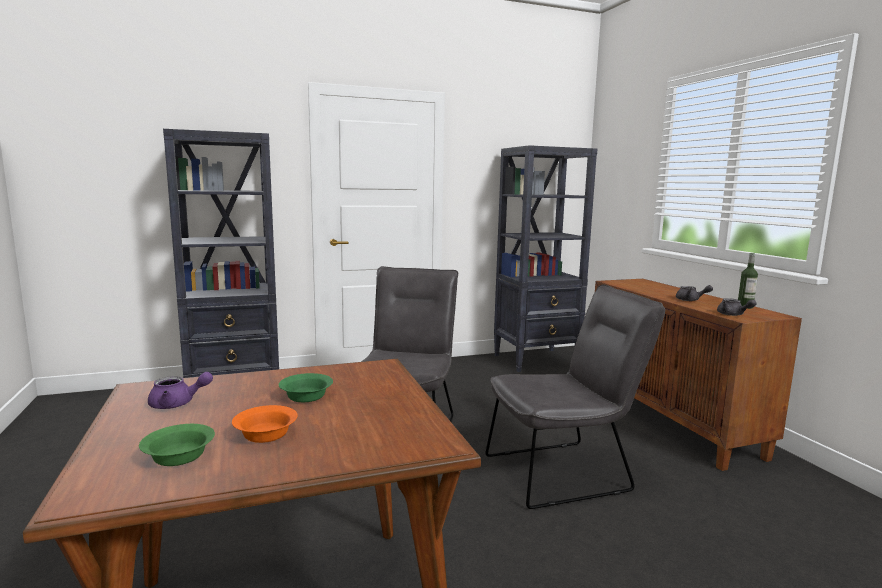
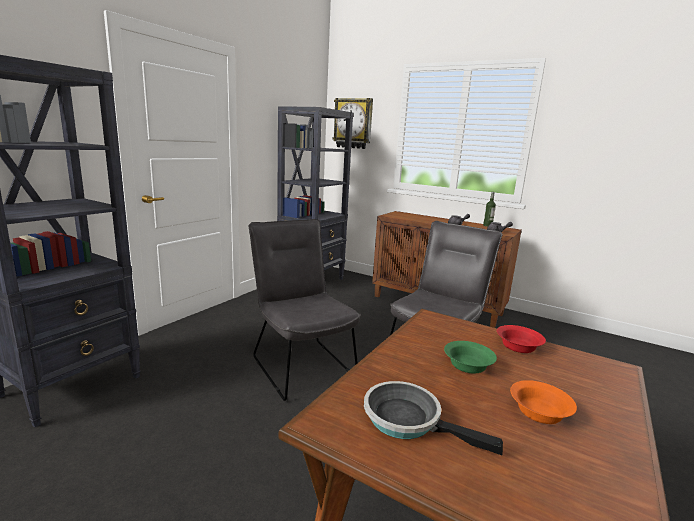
camera: 40 degrees left, 5 degrees up
green bowl [139,424,215,466] -> none
purple teapot [148,372,213,409] -> frying pan [364,381,503,455]
none -> wall clock [332,98,373,149]
none -> red bowl [497,325,546,353]

